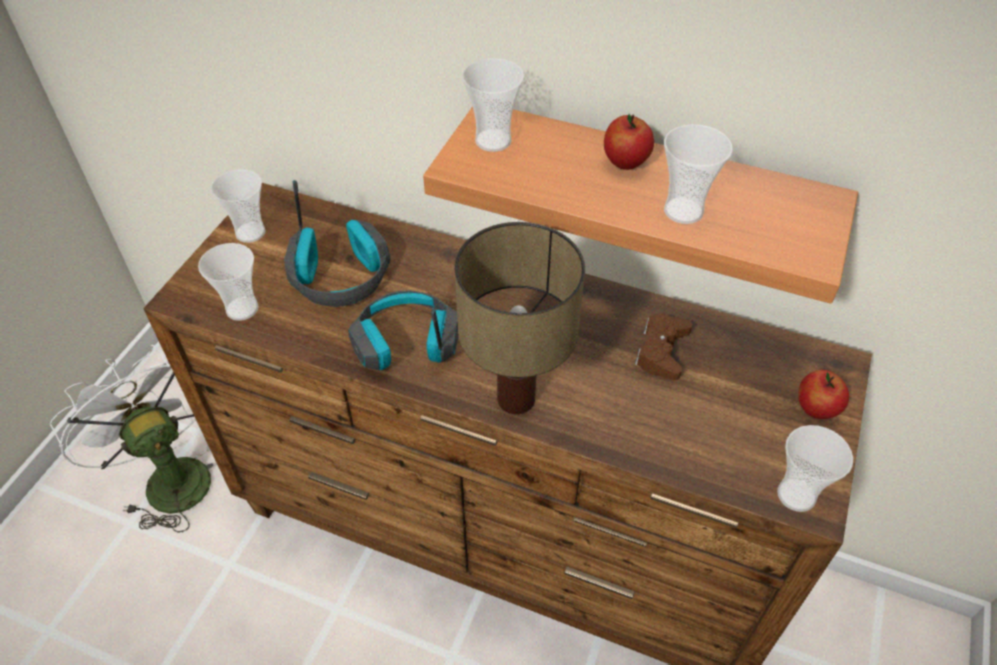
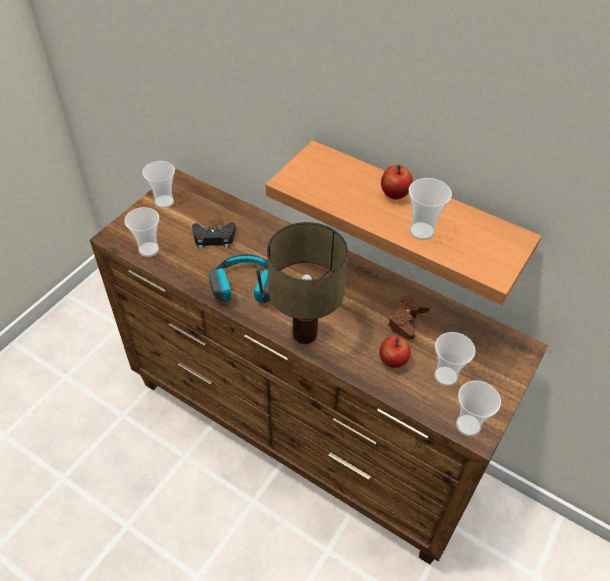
camera: 10 degrees right, 0 degrees up
white fan [50,345,213,533] -> none
headphones [284,180,390,307] -> black game controller [192,222,236,249]
cup [462,58,524,152] -> cup moved to [434,332,475,386]
apple [798,370,849,419] -> apple moved to [380,335,411,368]

